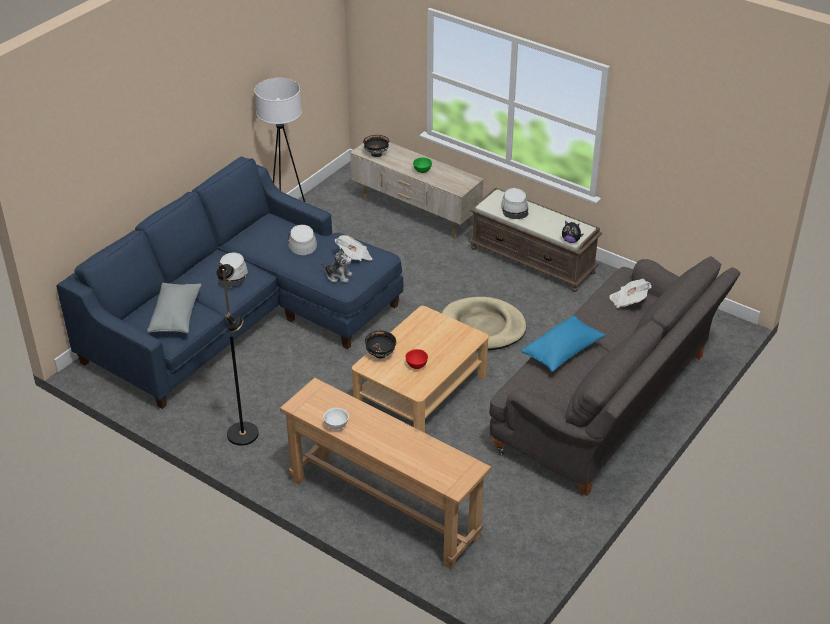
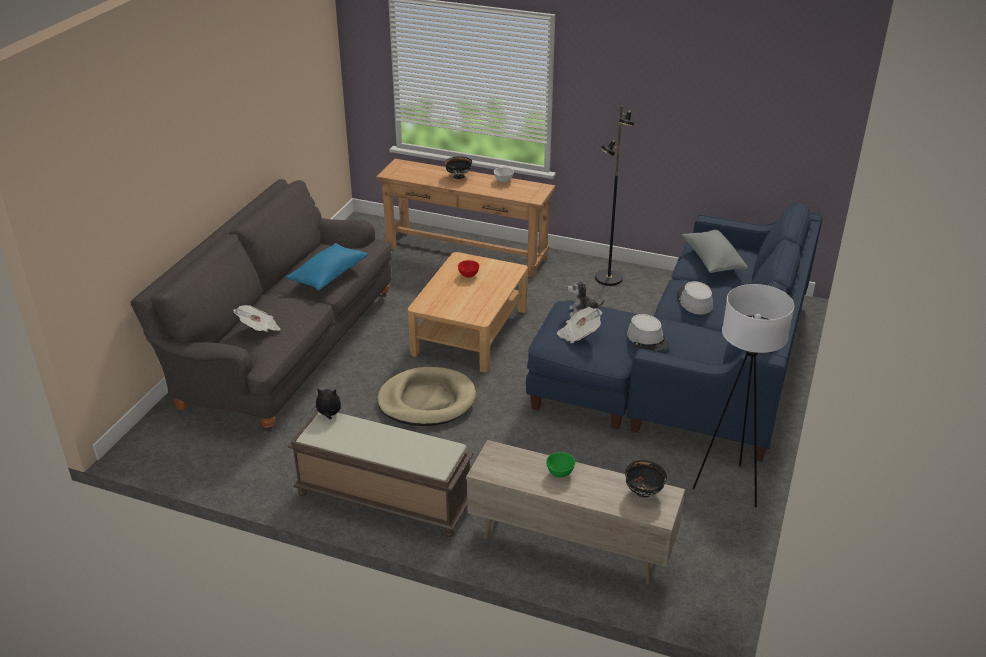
camera: 165 degrees right, 5 degrees down
black bowl [365,331,396,358] -> black bowl moved to [444,156,472,179]
grey hat [501,188,529,219] -> none

